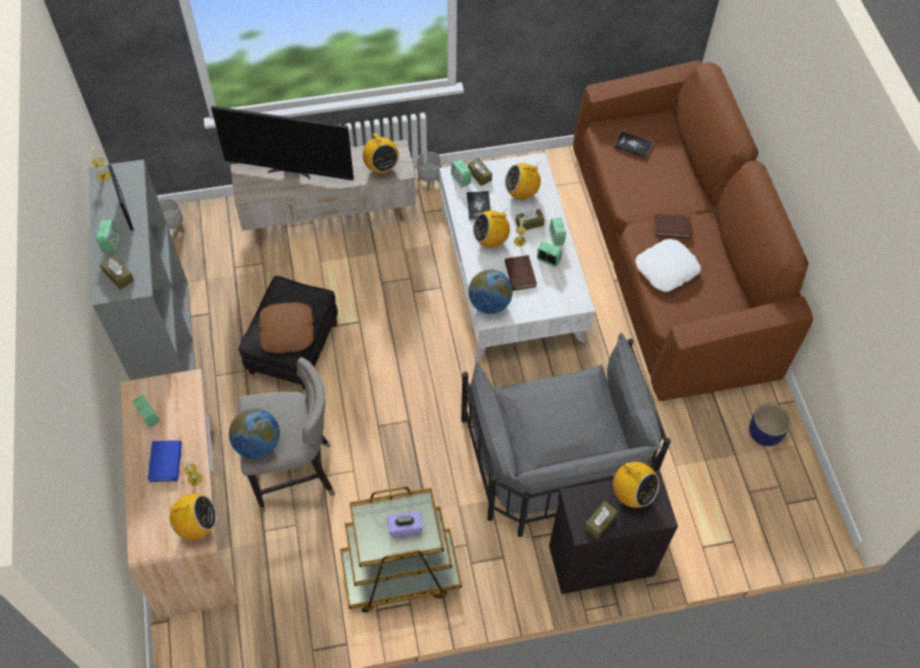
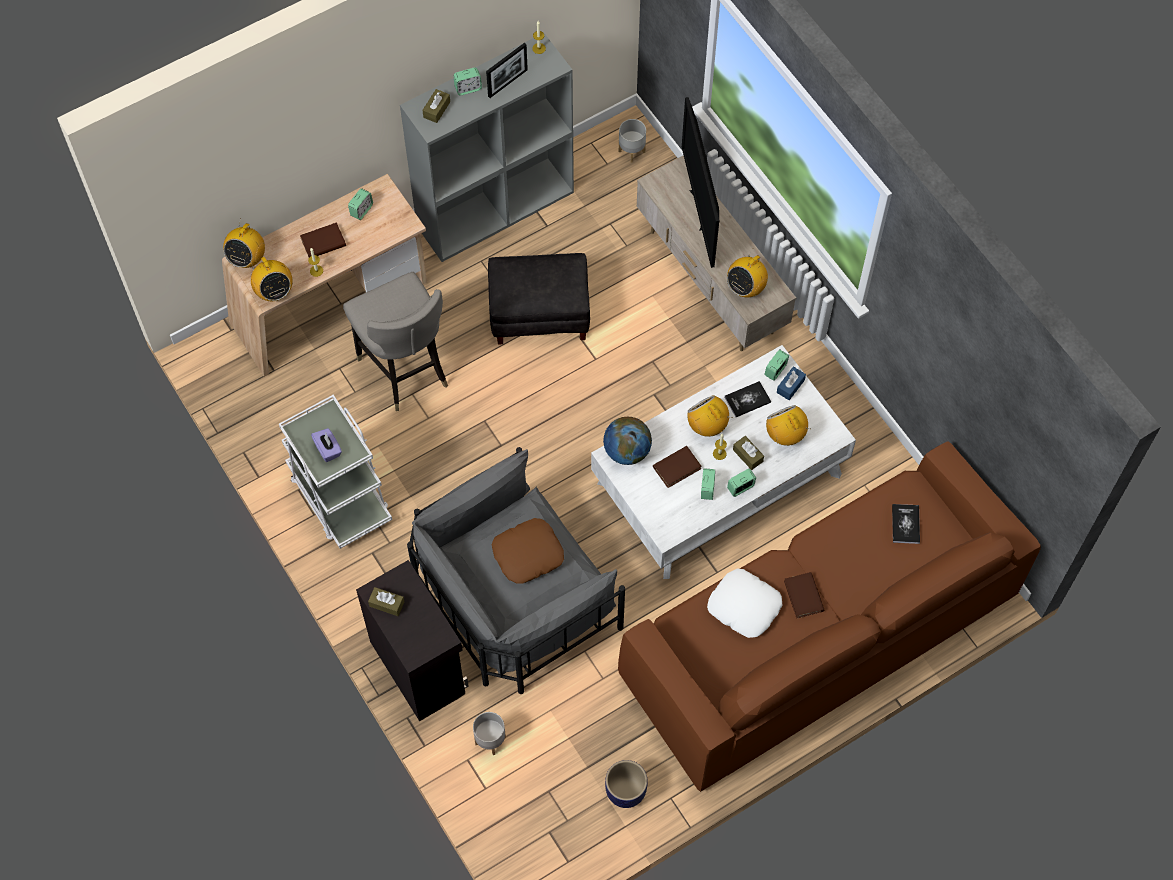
camera: 70 degrees right, 5 degrees up
blue book [148,440,182,482] -> brown book [300,222,346,257]
globe [229,408,280,459] -> none
brown pillow [259,302,314,353] -> brown pillow moved to [492,518,564,584]
brown cart [340,486,462,613] -> white cart [279,395,392,549]
grey planter [417,152,442,192] -> grey planter moved to [473,712,506,755]
brown tissue box [468,158,492,186] -> blue tissue box [777,367,806,400]
radio [611,462,659,508] -> radio moved to [223,218,265,268]

